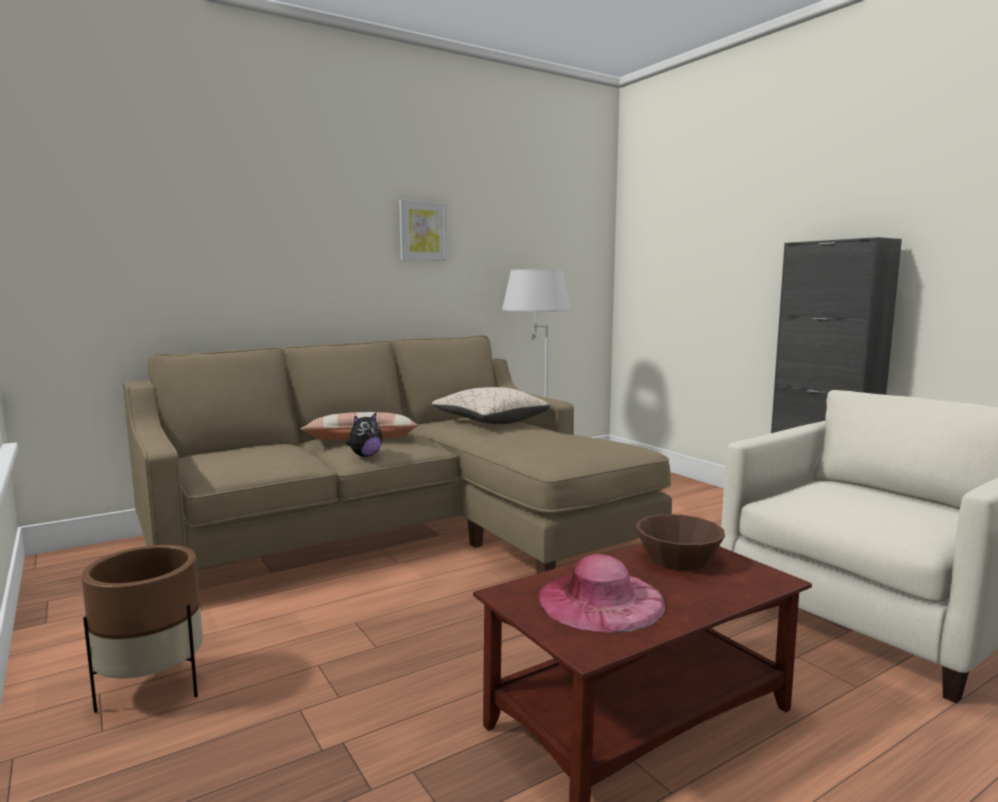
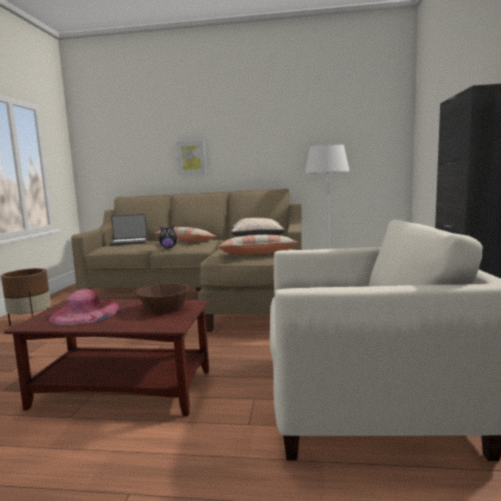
camera: 40 degrees right, 0 degrees up
picture [399,199,447,261] -> picture moved to [176,140,206,175]
none -> laptop [109,214,147,246]
none -> pillow [218,235,298,255]

